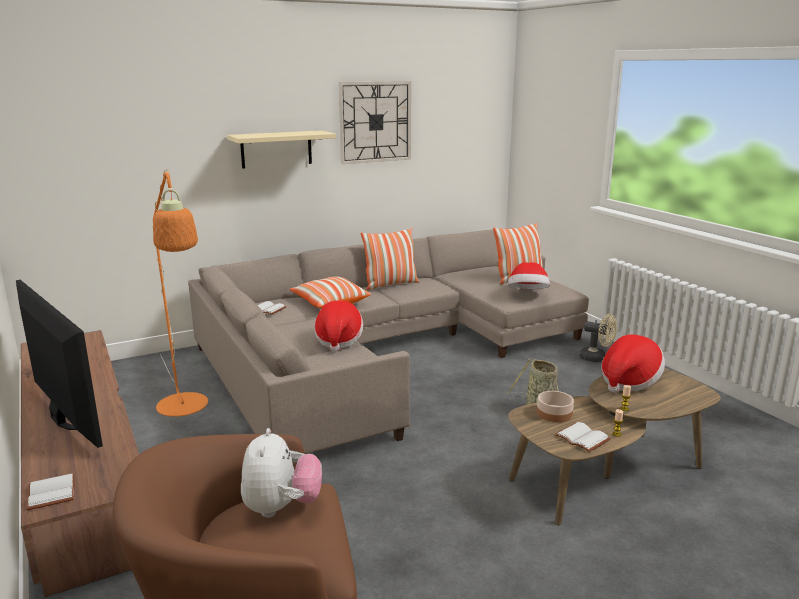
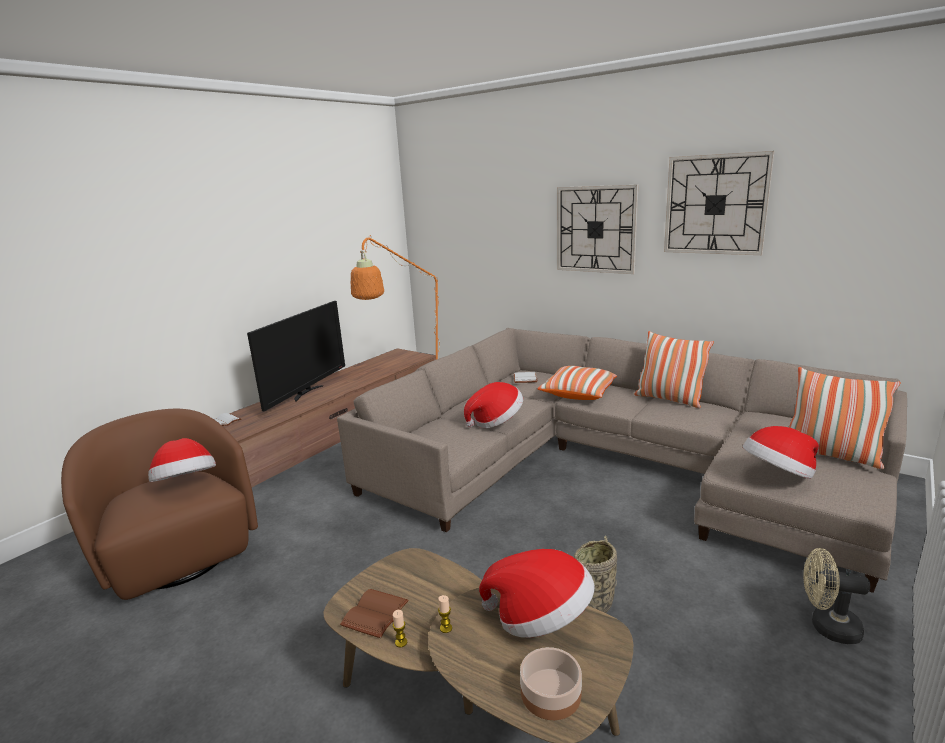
camera: 65 degrees right, 0 degrees up
beige shelf [227,130,337,169] -> wall clock [557,185,638,274]
plush toy [241,428,322,518] -> hat [148,438,216,482]
bowl [537,391,574,422] -> bowl moved to [520,647,582,720]
white book [554,422,611,452] -> brown book [340,589,409,638]
beige fan [579,314,617,362] -> beige fan turned 105 degrees clockwise [803,548,870,644]

